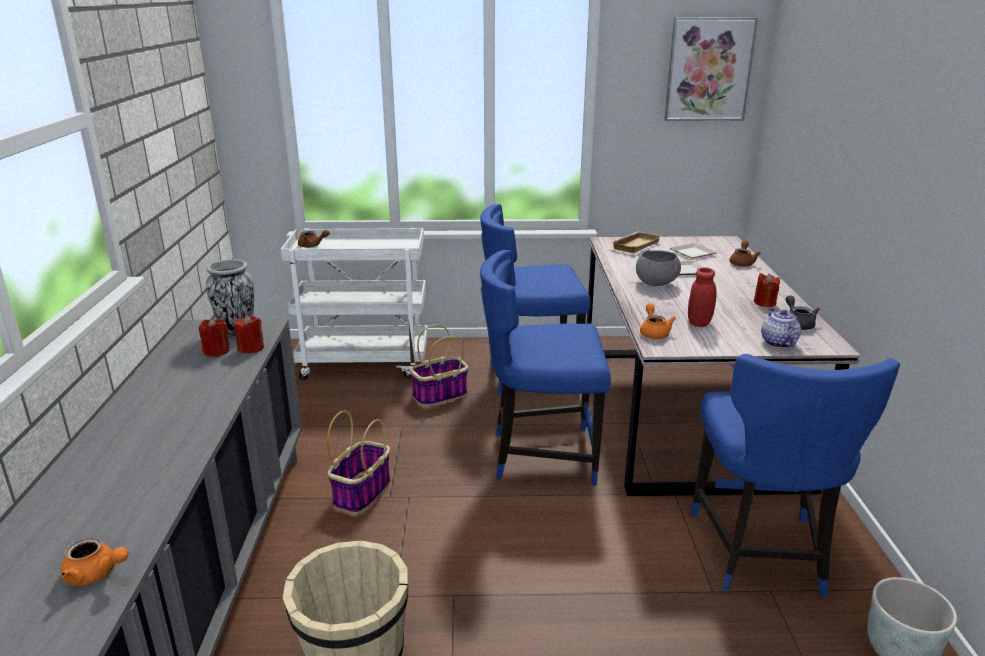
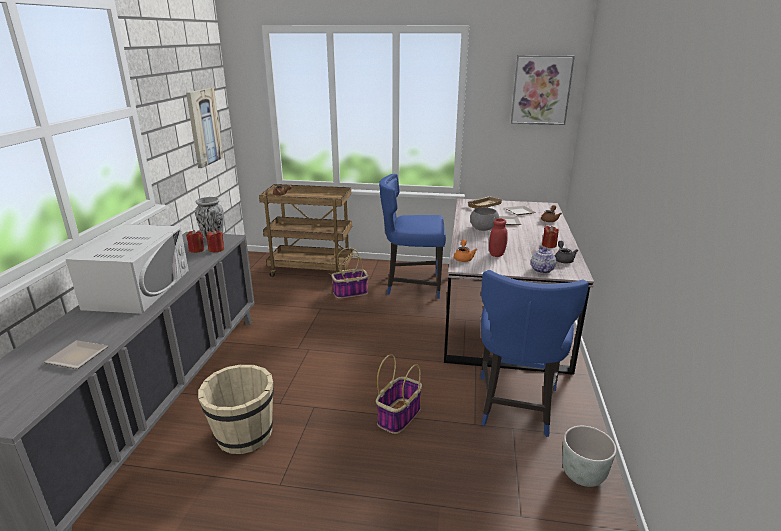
camera: 10 degrees right, 0 degrees up
orange teapot [60,537,129,586] -> plate [44,340,108,369]
white cart [280,228,428,380] -> brown cart [259,184,353,277]
basket [327,411,391,514] -> basket moved to [376,354,422,434]
blue chair [480,250,611,485] -> none
none -> white microwave [66,224,189,314]
none -> picture [186,88,224,168]

